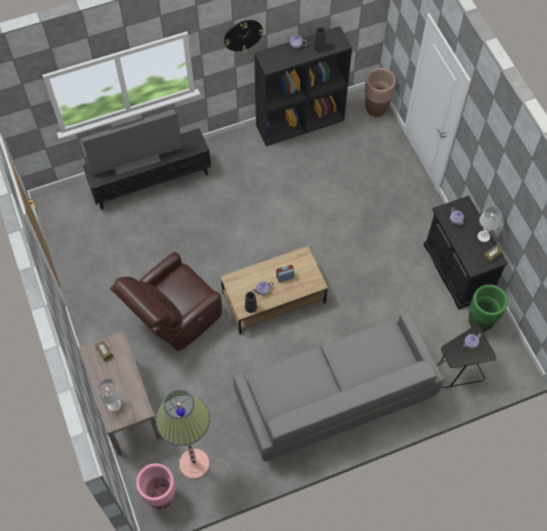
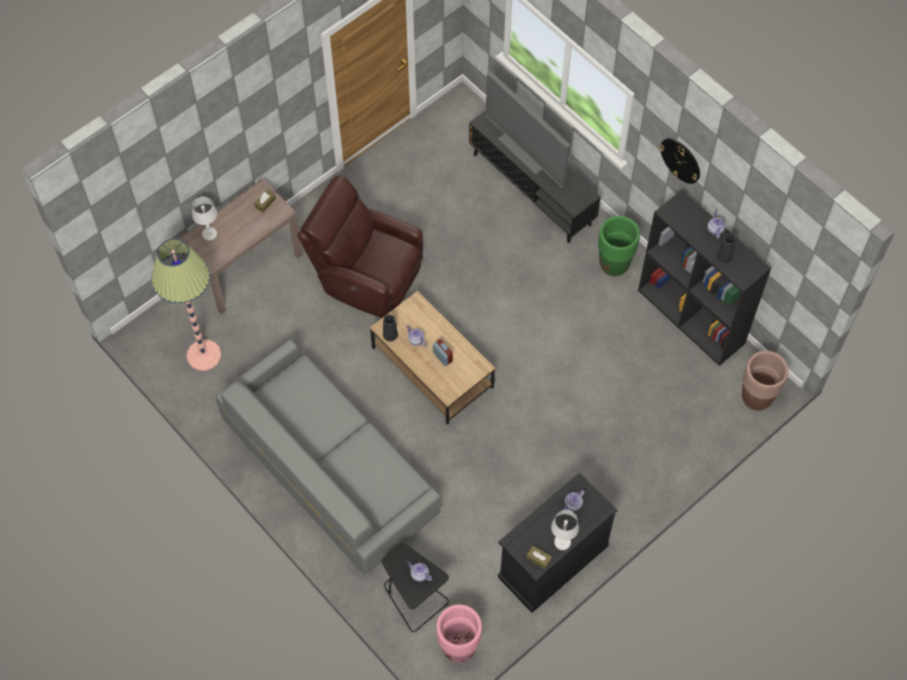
camera: 70 degrees right, 0 degrees up
pink planter [136,463,176,510] -> pink planter moved to [436,604,482,663]
green planter [468,284,508,332] -> green planter moved to [598,216,640,276]

